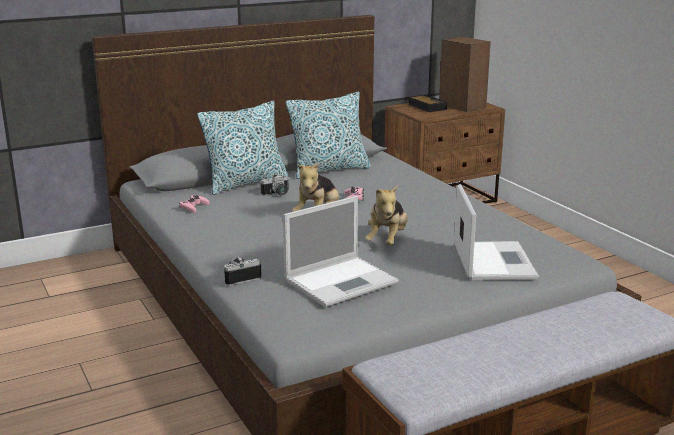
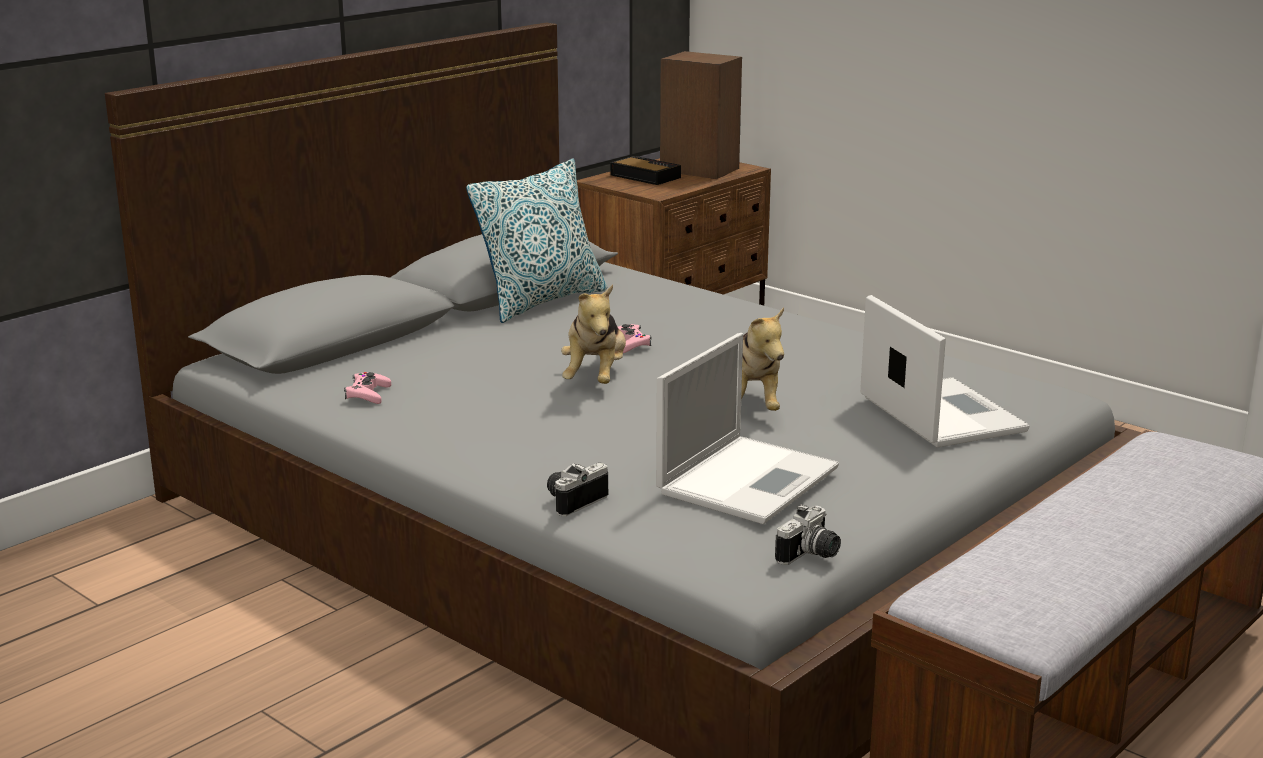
camera: 20 degrees left, 0 degrees up
pillow [197,100,289,195] -> none
camera [261,173,289,196] -> camera moved to [775,504,841,565]

